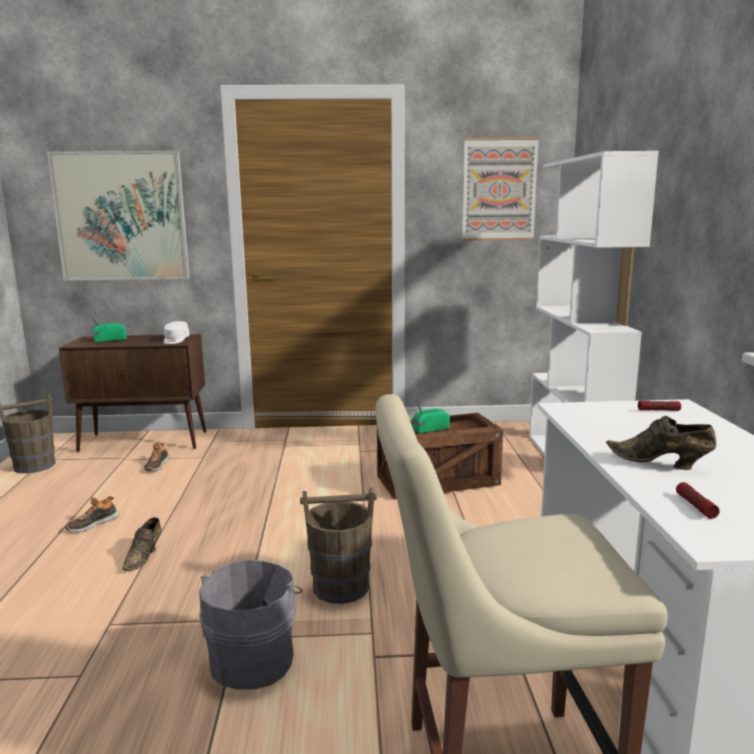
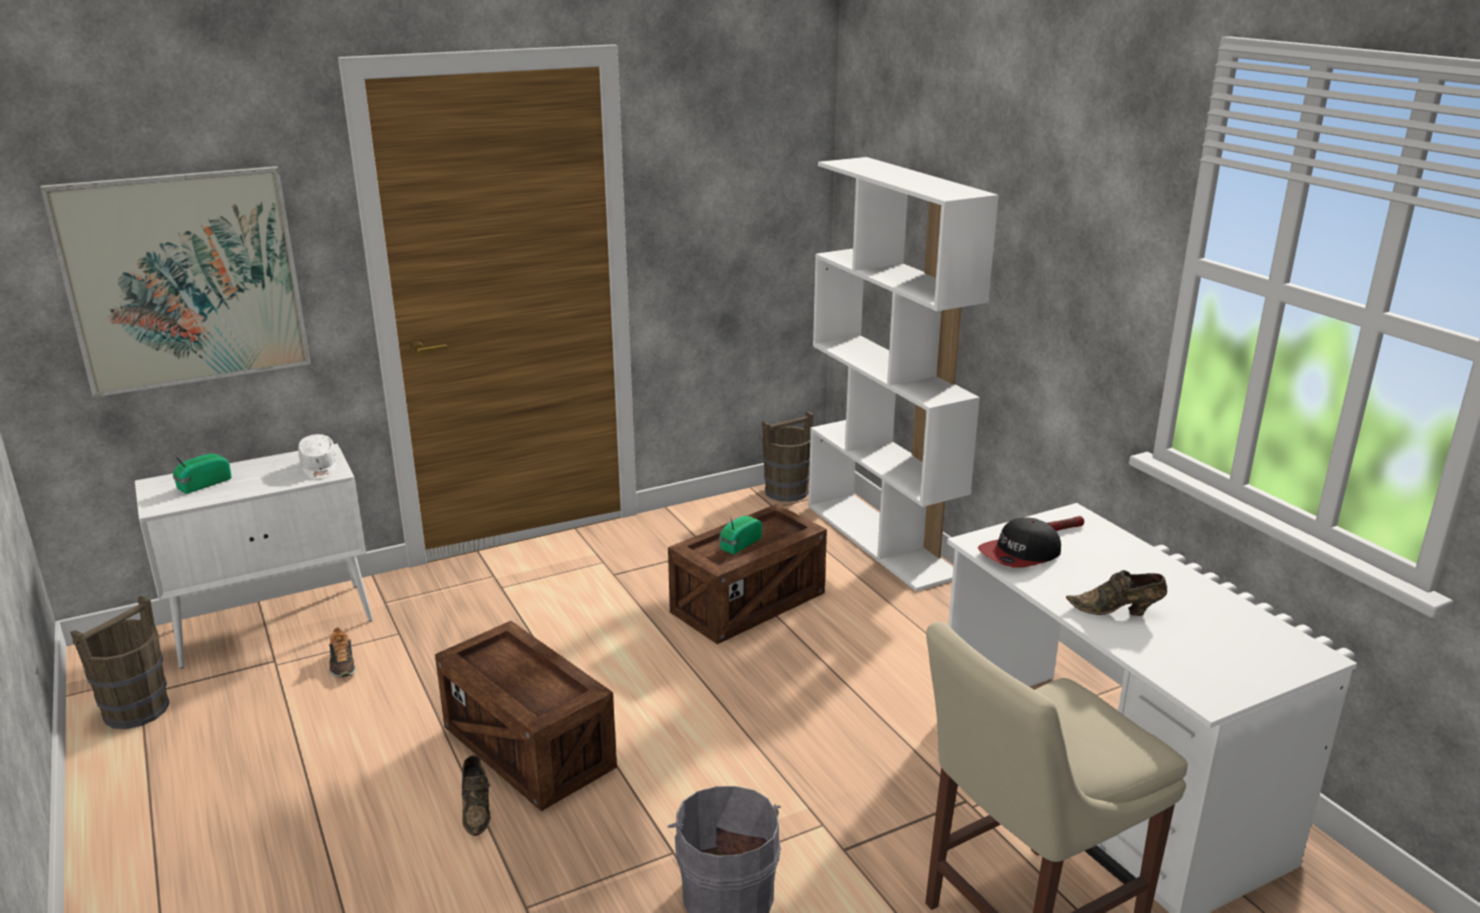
camera: 25 degrees left, 10 degrees up
brown cabinet [59,334,206,452] -> white cabinet [135,444,373,668]
shoe [65,496,119,532] -> none
brown bucket [300,487,377,604] -> brown bucket moved to [762,411,814,502]
picture [462,137,539,241] -> none
flashlight [676,482,720,519] -> none
none -> crate [435,621,617,811]
none -> cap [977,517,1061,568]

